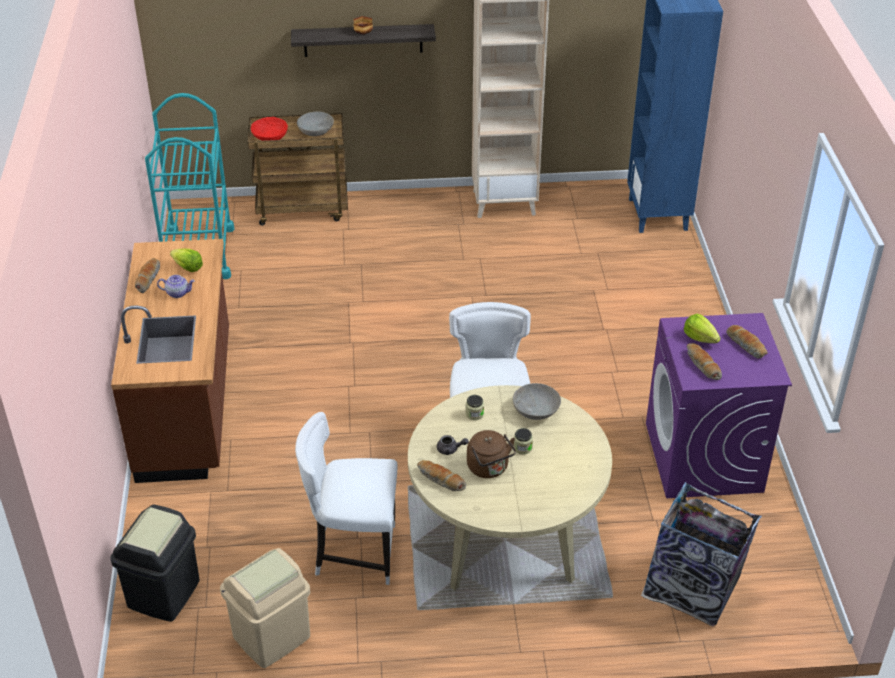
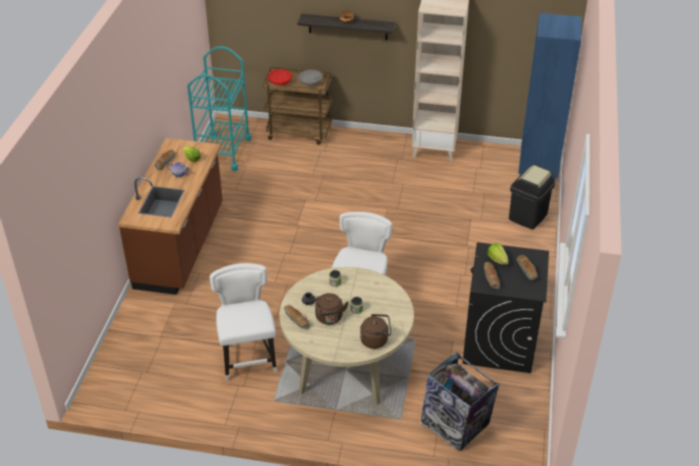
camera: 15 degrees right, 0 degrees up
black trash can [110,504,200,622] -> black trash can moved to [509,164,555,229]
beige trash can [220,548,310,668] -> none
white chair [295,412,397,585] -> white chair turned 60 degrees clockwise [210,263,277,380]
grey bowl [513,383,561,420] -> none
purple washing machine [646,313,792,498] -> black washing machine [463,242,549,373]
none -> brown kettle [360,314,392,349]

